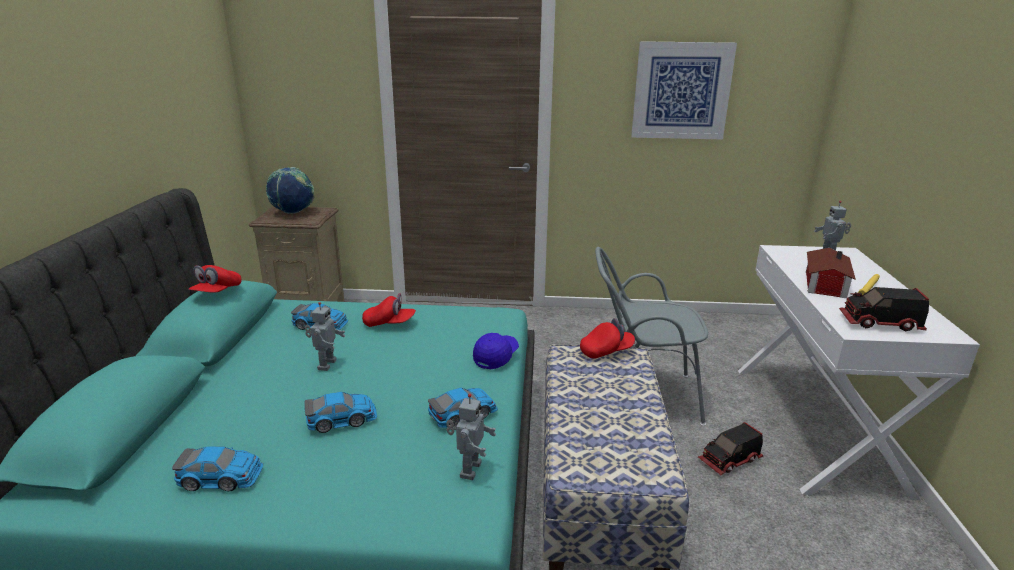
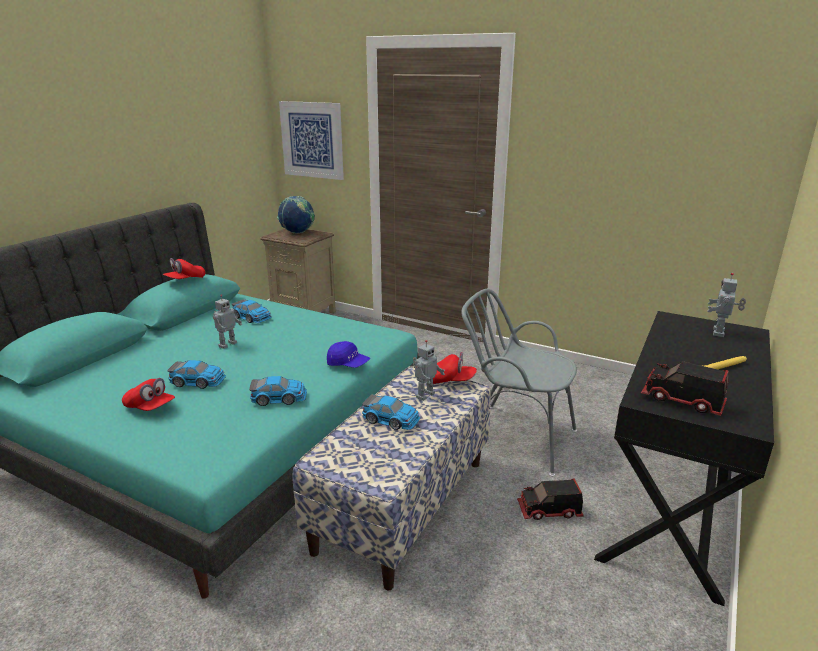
camera: 25 degrees right, 0 degrees up
toy car [172,446,263,492] -> toy car moved to [362,394,420,430]
red cap [362,293,416,327] -> red cap moved to [122,378,175,411]
toy robot [446,394,496,480] -> toy robot moved to [413,340,445,401]
blue cap [473,333,519,370] -> blue cap turned 60 degrees clockwise [327,341,370,368]
picture [631,41,737,139] -> picture moved to [279,101,344,180]
white desk [738,245,980,500] -> black desk [594,311,774,606]
toy house [806,248,856,298] -> none

